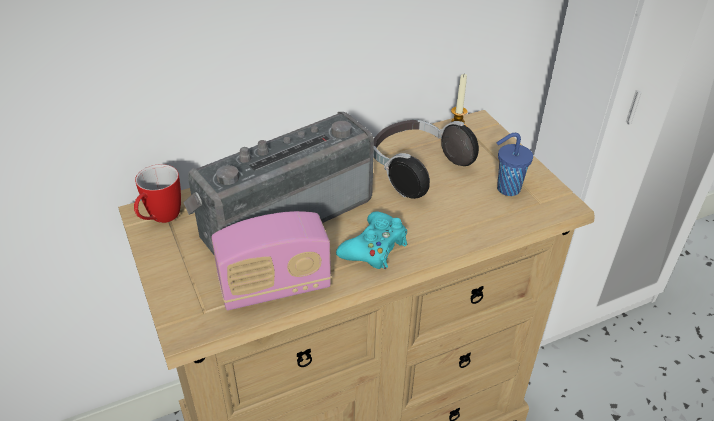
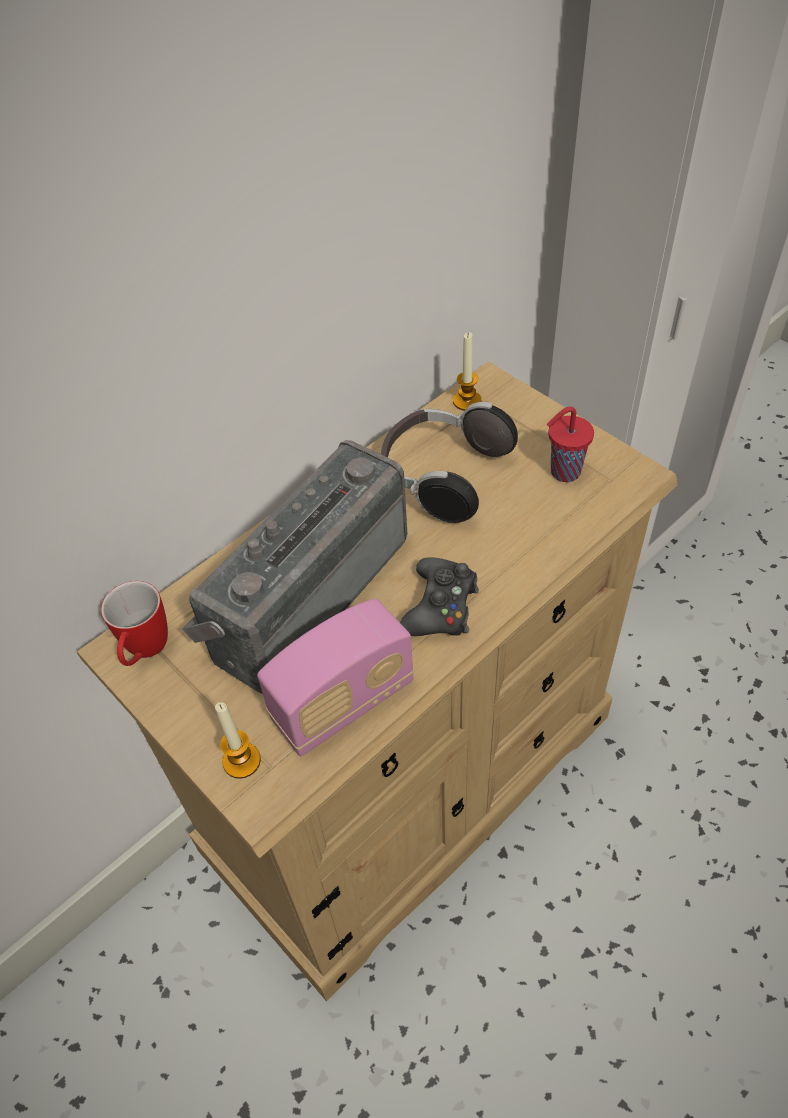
camera: 15 degrees left, 10 degrees up
turquoise game controller [336,211,407,269] -> black game controller [400,557,479,636]
blue cup [497,133,533,196] -> red cup [547,407,594,482]
none -> candle [215,702,261,779]

